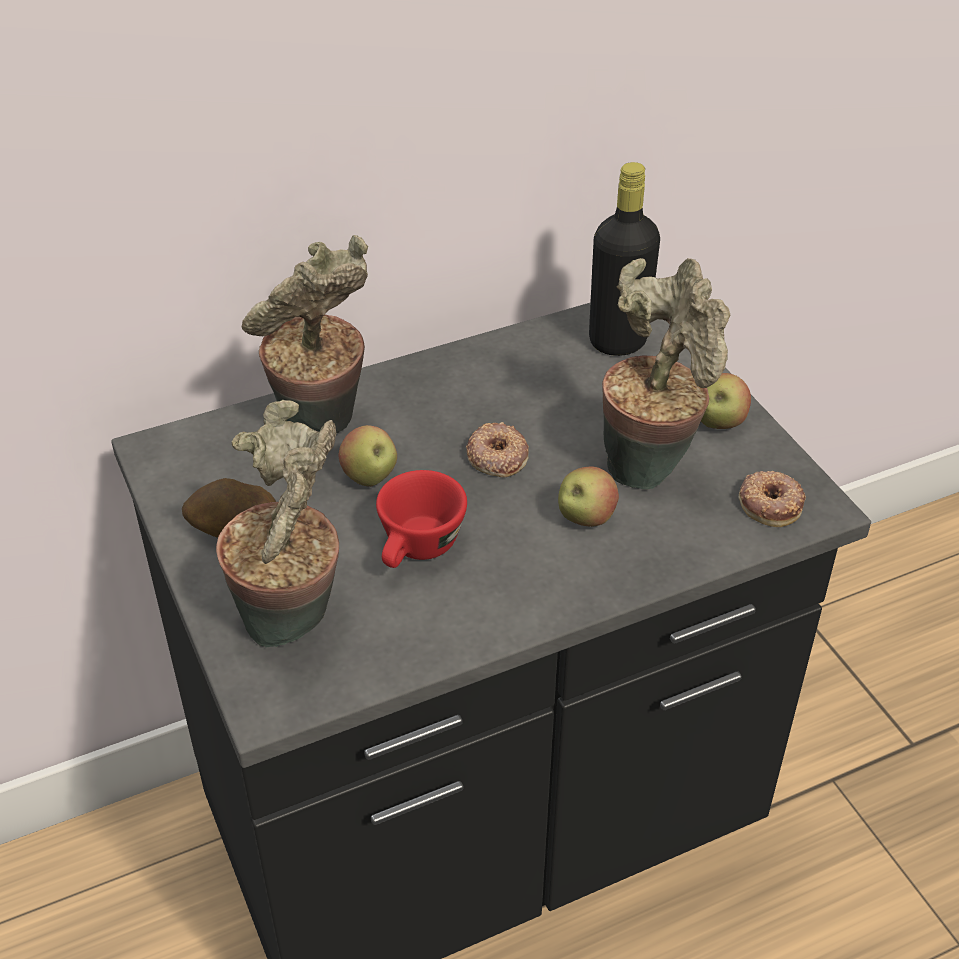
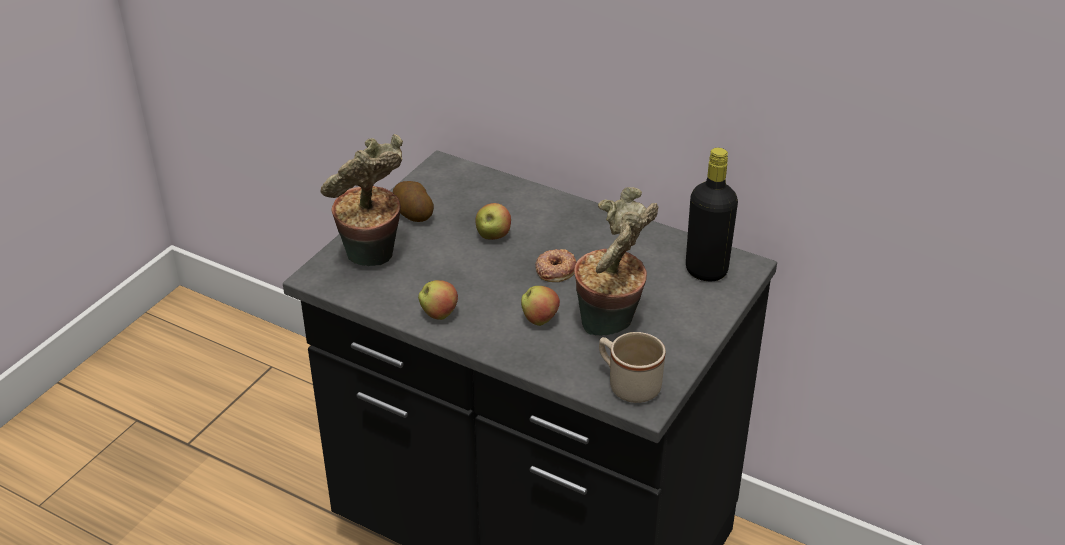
camera: 55 degrees right, 5 degrees down
potted plant [242,235,368,433] -> none
red cup [376,470,467,568] -> none
apple [701,373,751,429] -> apple moved to [418,280,458,320]
donut [738,471,806,527] -> beige mug [599,332,666,403]

